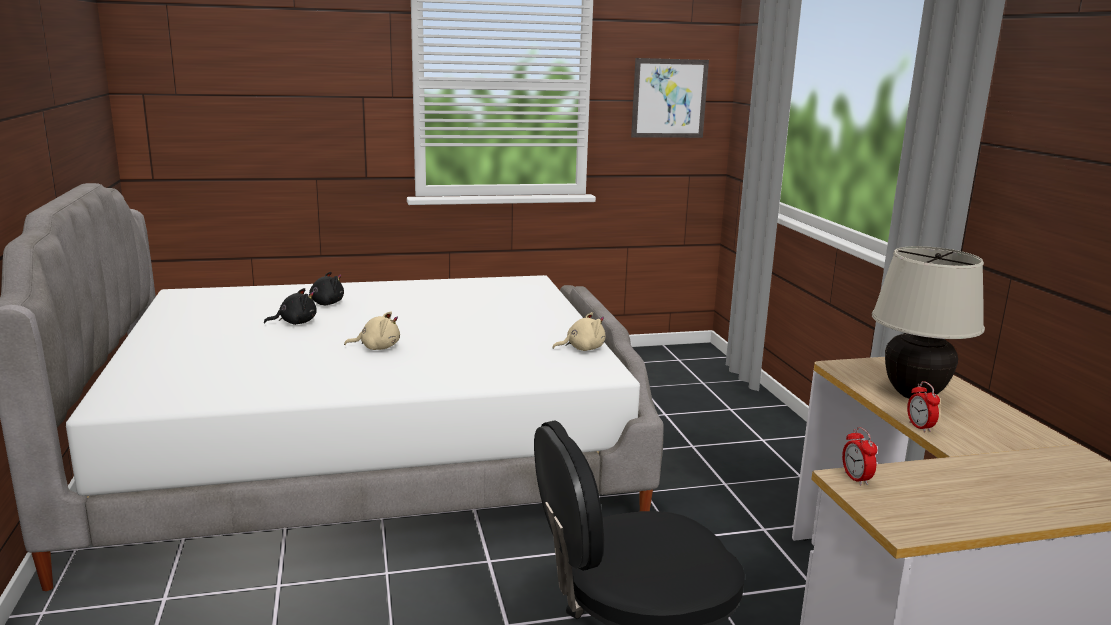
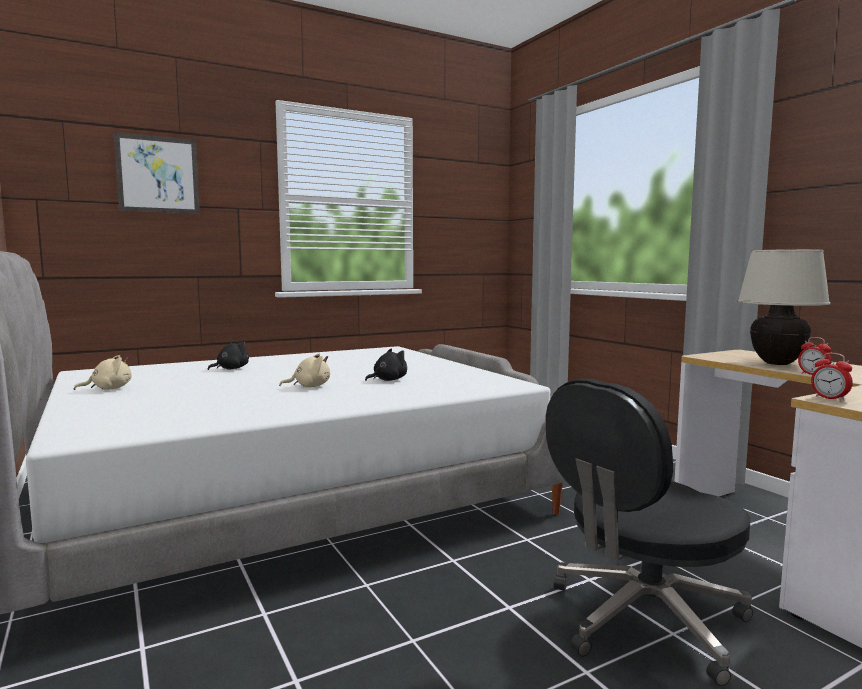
camera: 15 degrees left, 10 degrees down
black plush toy [264,288,317,325] -> black plush toy moved to [365,349,407,381]
beige plush toy [552,312,605,351] -> beige plush toy moved to [74,355,132,390]
picture [631,58,709,138] -> picture moved to [114,132,200,214]

